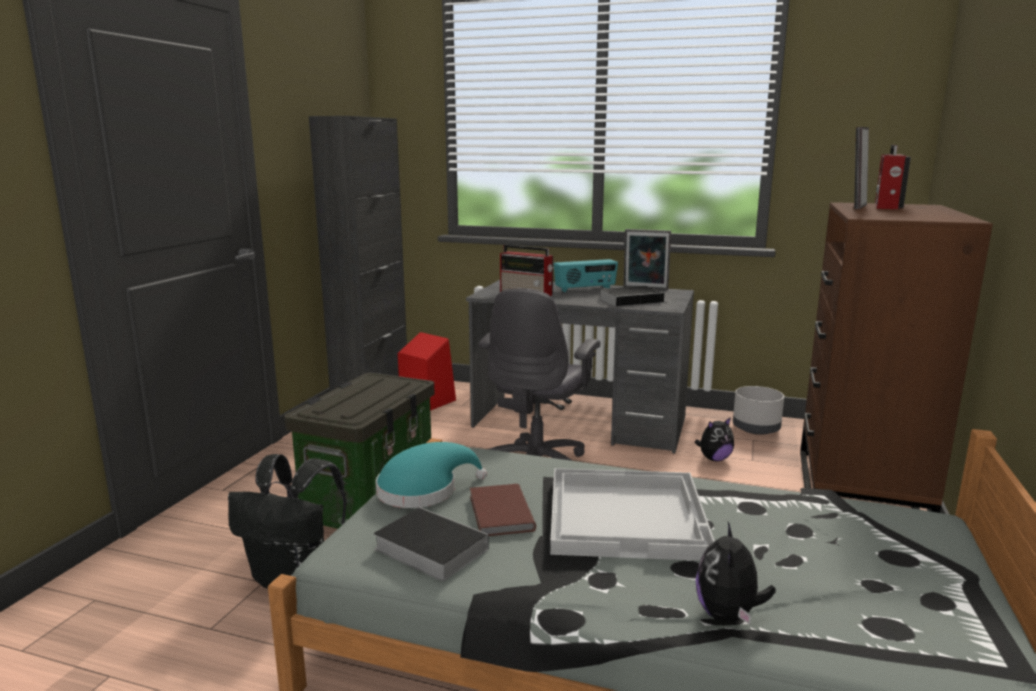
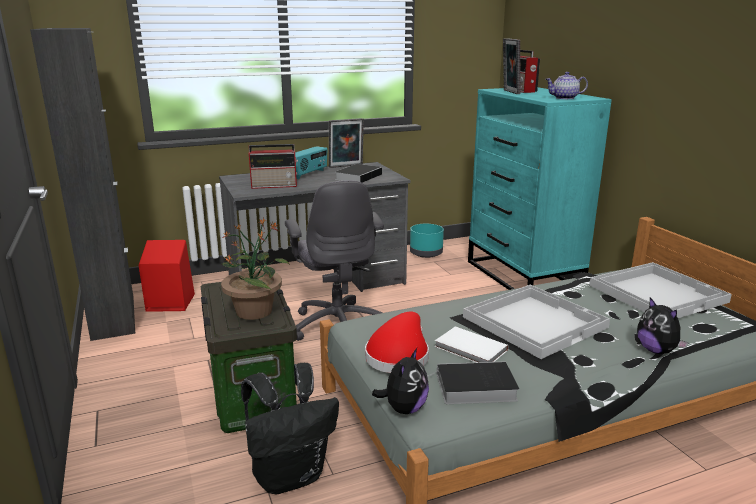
camera: 40 degrees left, 5 degrees up
turquoise hat [376,442,487,508] -> red hat [365,311,429,373]
brown book [470,484,536,536] -> white book [434,326,508,362]
plush toy [695,417,734,461] -> plush toy moved to [372,348,429,414]
grey planter [733,386,784,435] -> turquoise planter [410,224,444,258]
brown dresser [800,202,993,513] -> turquoise dresser [468,87,612,290]
none -> potted plant [221,218,289,320]
none -> teapot [545,72,588,99]
none -> white tray [589,262,732,318]

